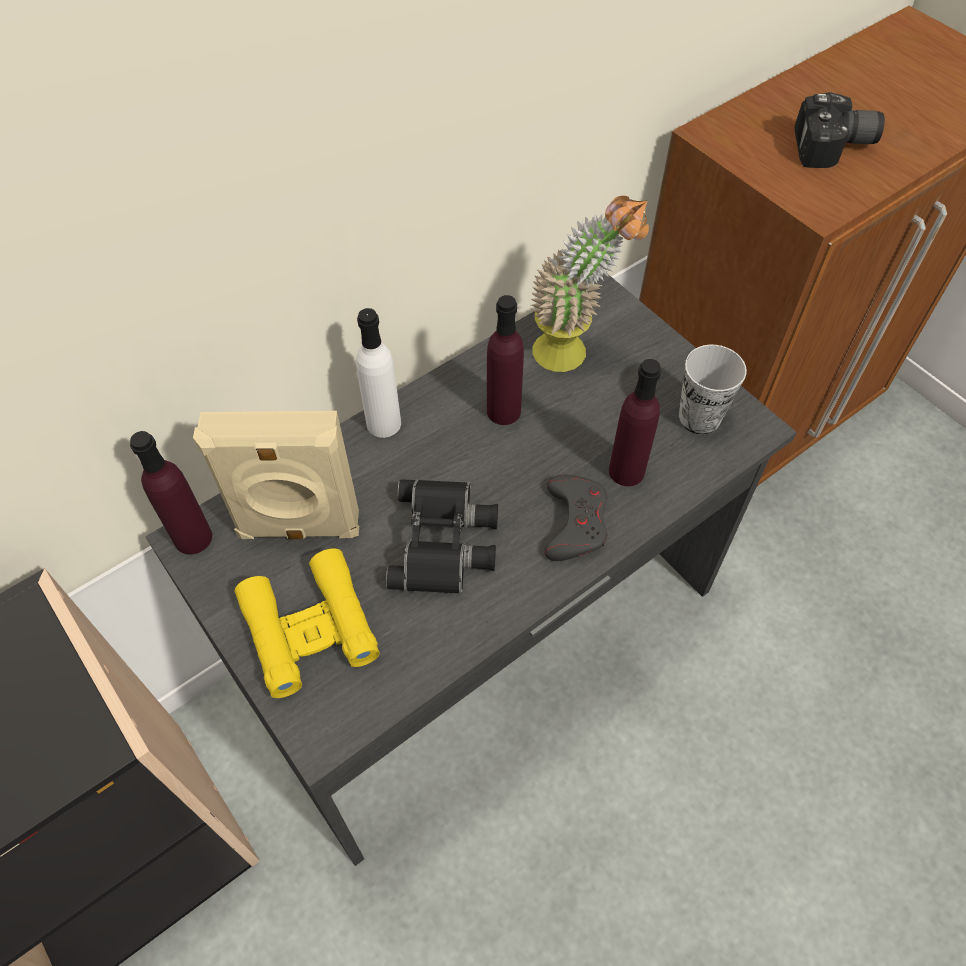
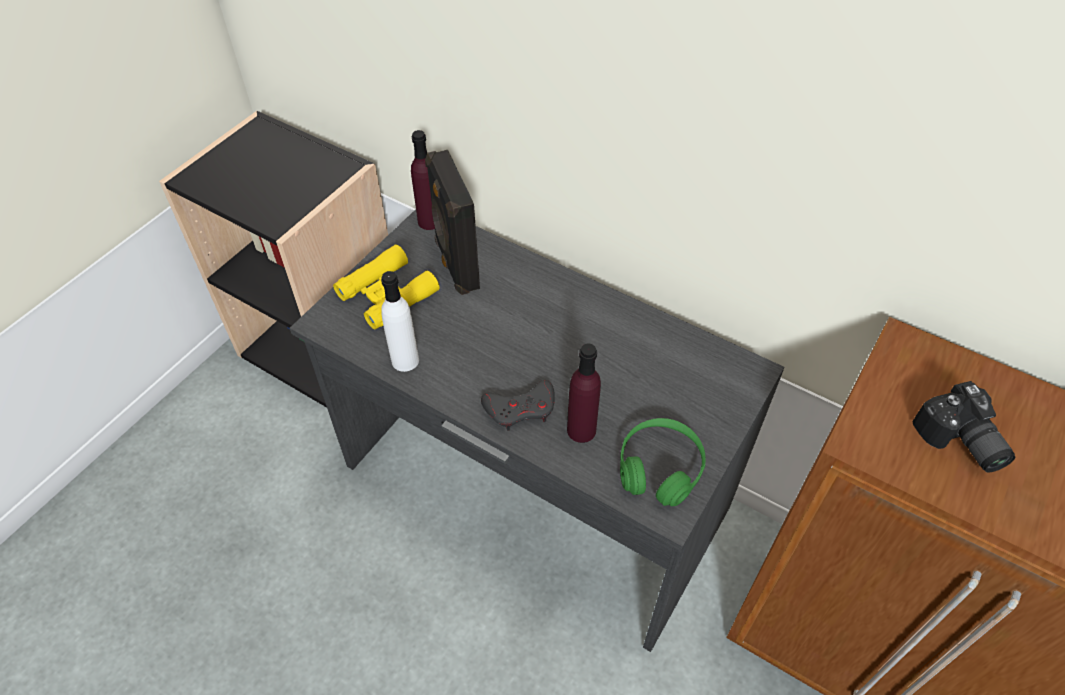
camera: 70 degrees right, 5 degrees down
beige speaker [193,411,359,539] -> black speaker [425,150,480,295]
white bottle [356,308,401,438] -> white bottle moved to [381,271,419,372]
black binoculars [386,479,498,594] -> none
purple bottle [487,295,524,425] -> none
potted plant [530,196,649,372] -> none
cup [679,345,747,435] -> green headphones [620,418,706,506]

